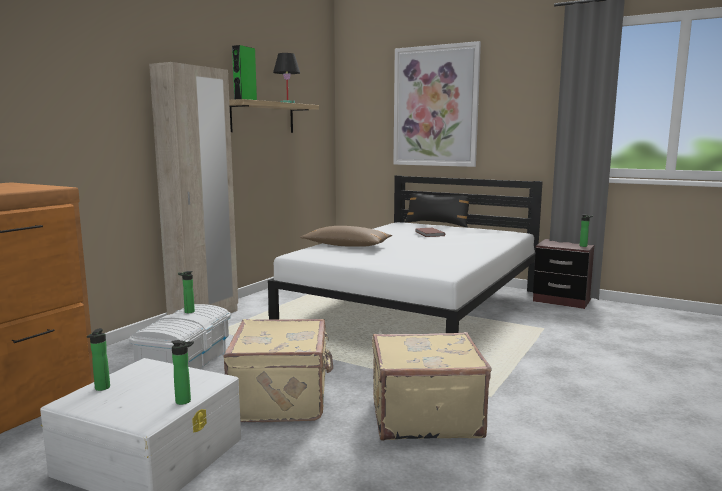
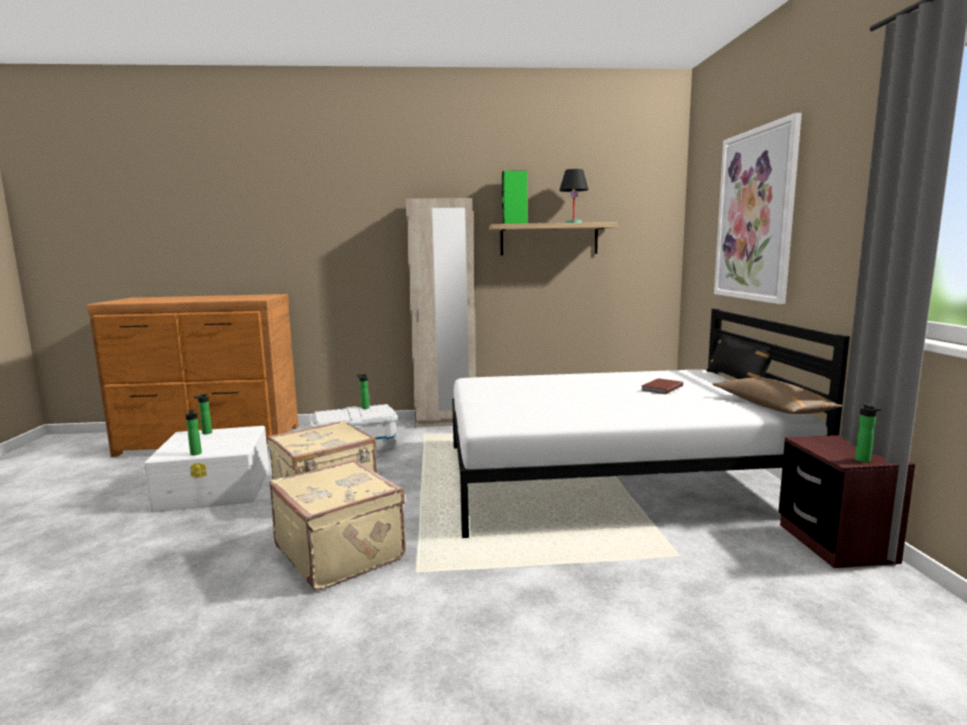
camera: 55 degrees right, 0 degrees up
brown pillow [300,226,392,247] -> brown pillow moved to [713,377,843,414]

